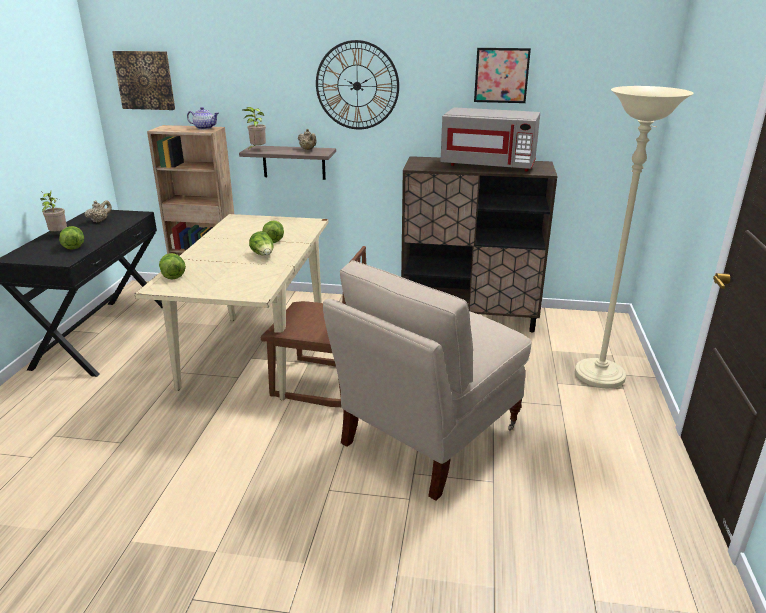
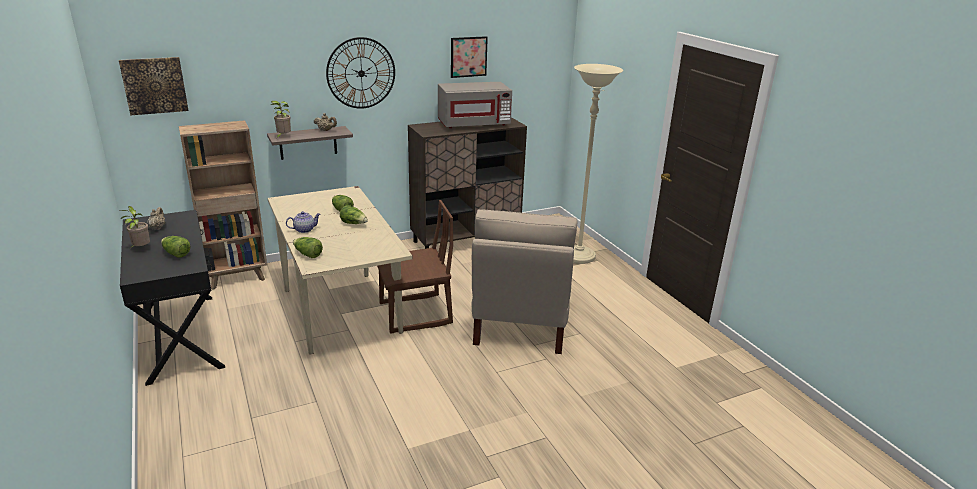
camera: 35 degrees left, 0 degrees up
teapot [187,107,219,130] -> teapot moved to [286,211,320,233]

